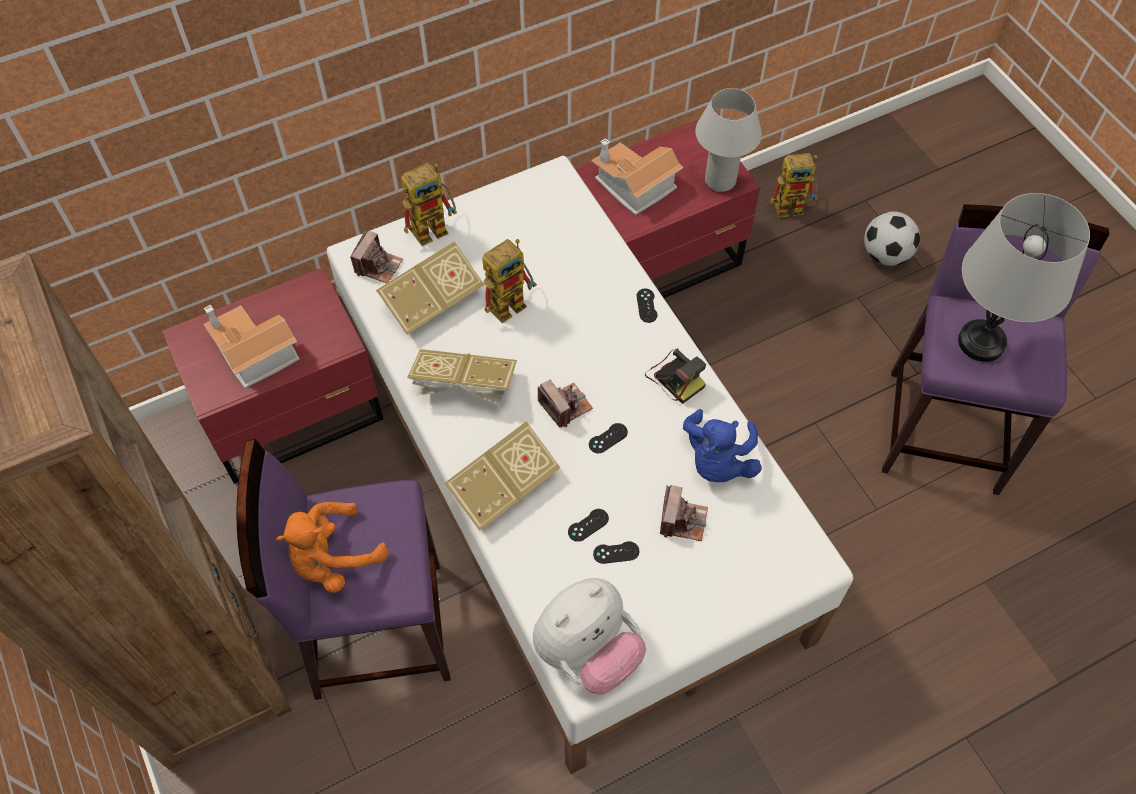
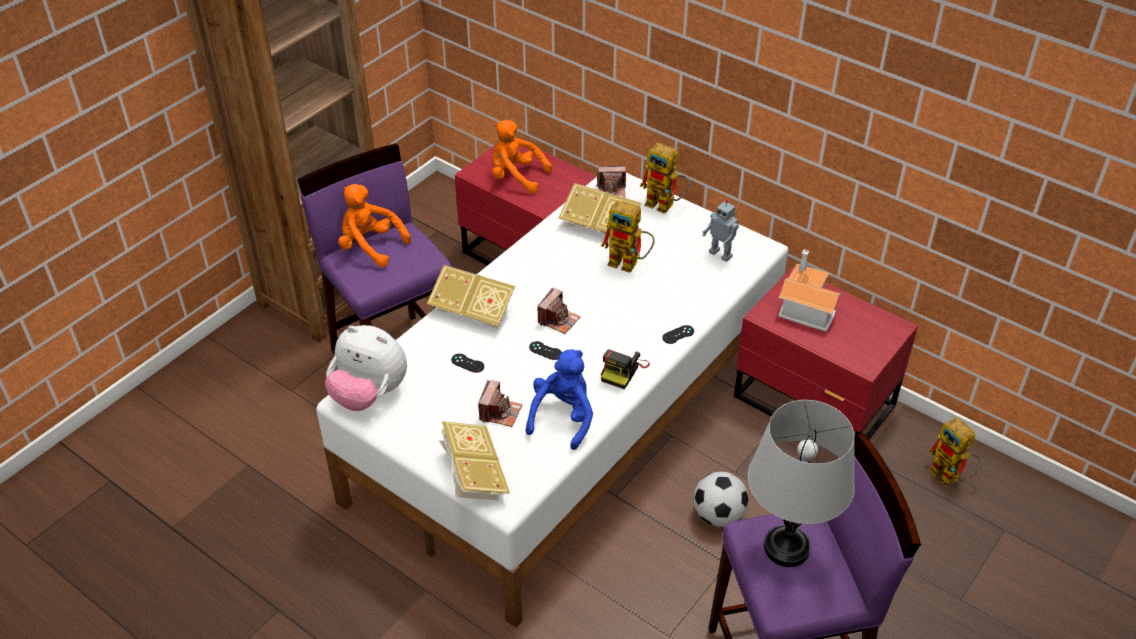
camera: 65 degrees right, 15 degrees down
toy house [203,305,300,388] -> orange plush toy [492,120,552,193]
book [407,349,517,405] -> book moved to [438,421,510,500]
black game controller [593,541,639,564] -> none
camera [660,485,708,541] -> camera turned 60 degrees counterclockwise [478,380,523,427]
blue plush toy [683,409,761,482] -> blue plush toy turned 120 degrees clockwise [526,349,593,450]
white table lamp [695,88,762,192] -> none
football [864,211,920,266] -> football moved to [694,472,749,527]
none -> toy robot [702,199,739,262]

